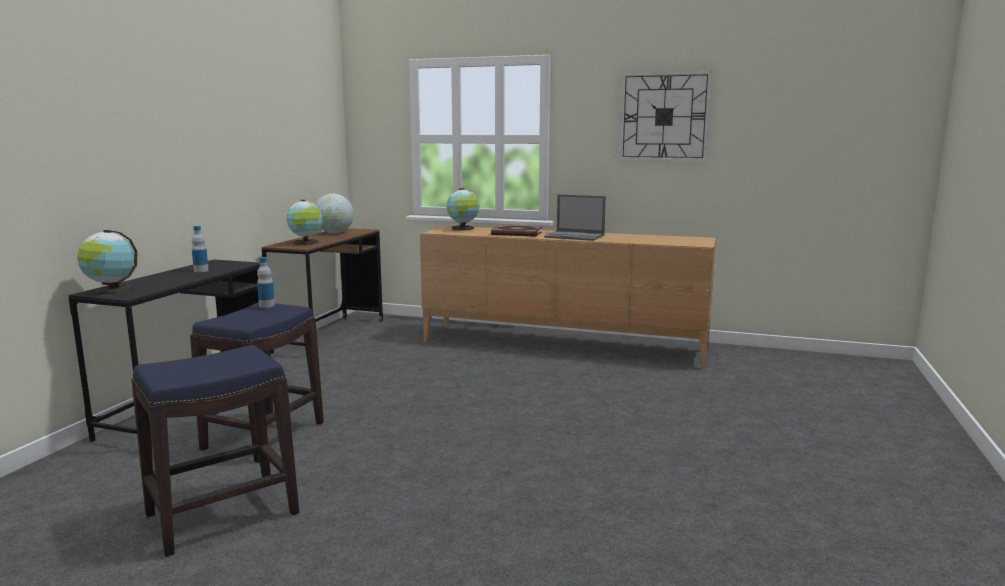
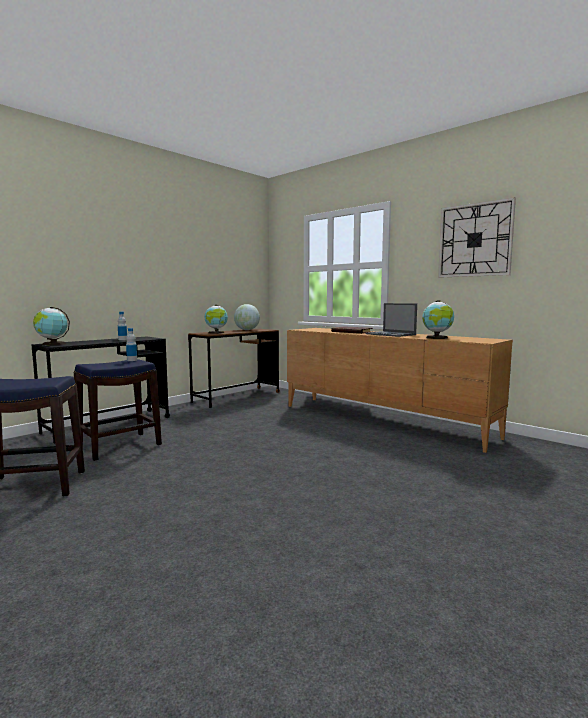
camera: 25 degrees right, 5 degrees down
globe [446,188,480,231] -> globe moved to [422,301,454,339]

